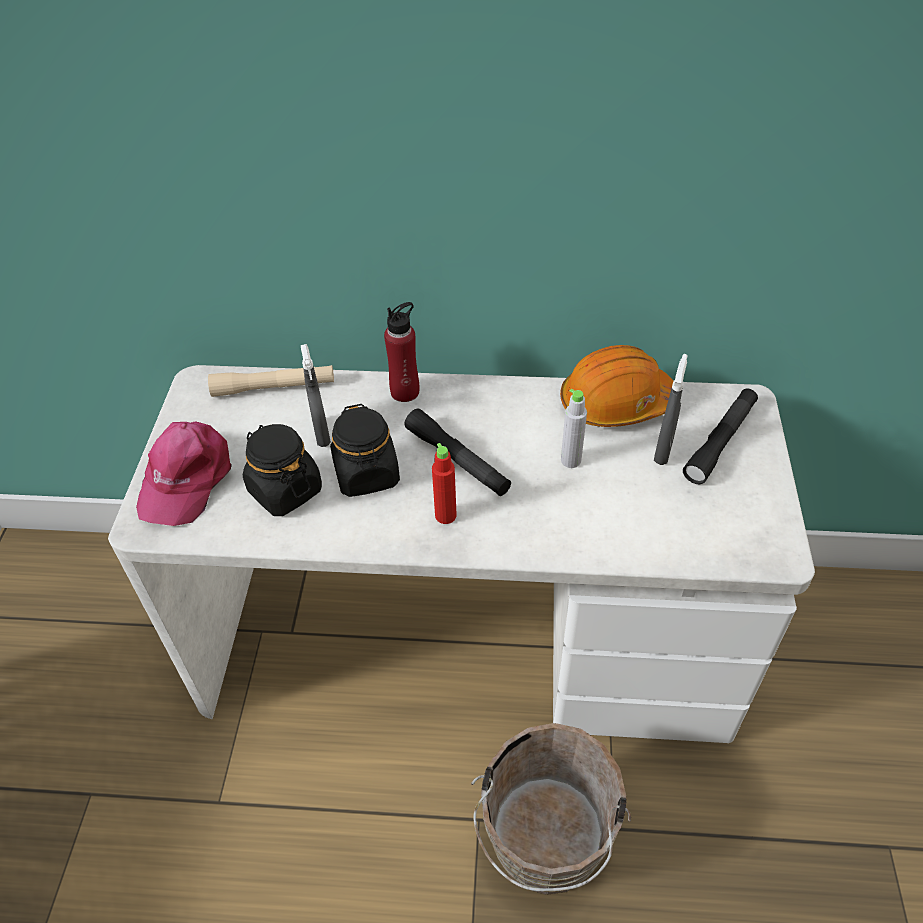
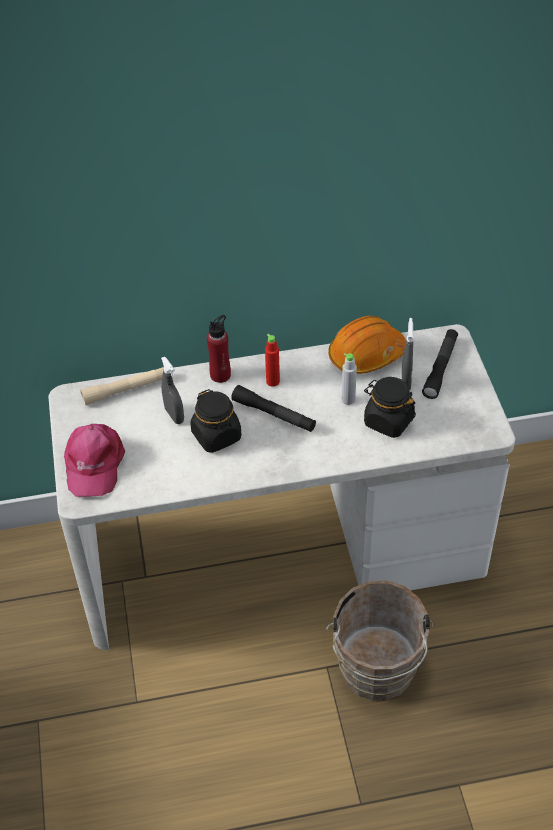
camera: 15 degrees left, 0 degrees up
black jar [243,424,322,516] -> black jar moved to [364,377,416,438]
red bottle [432,443,457,524] -> red bottle moved to [265,334,280,387]

